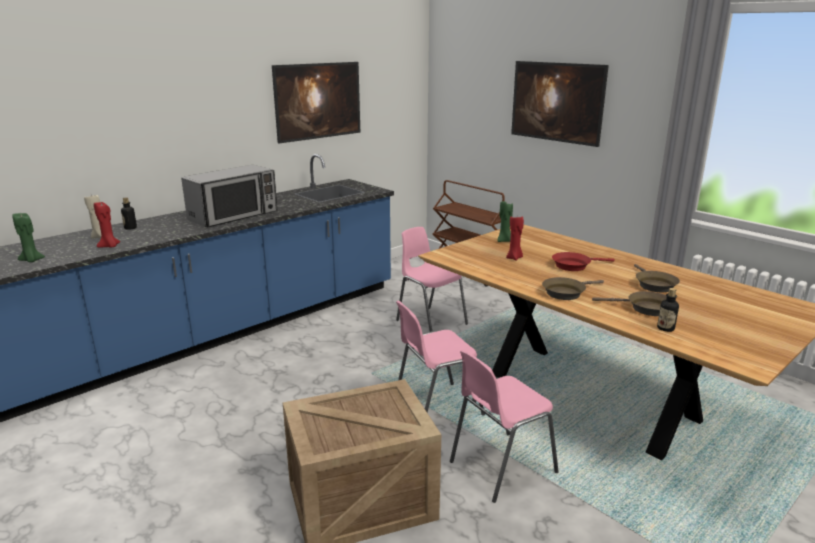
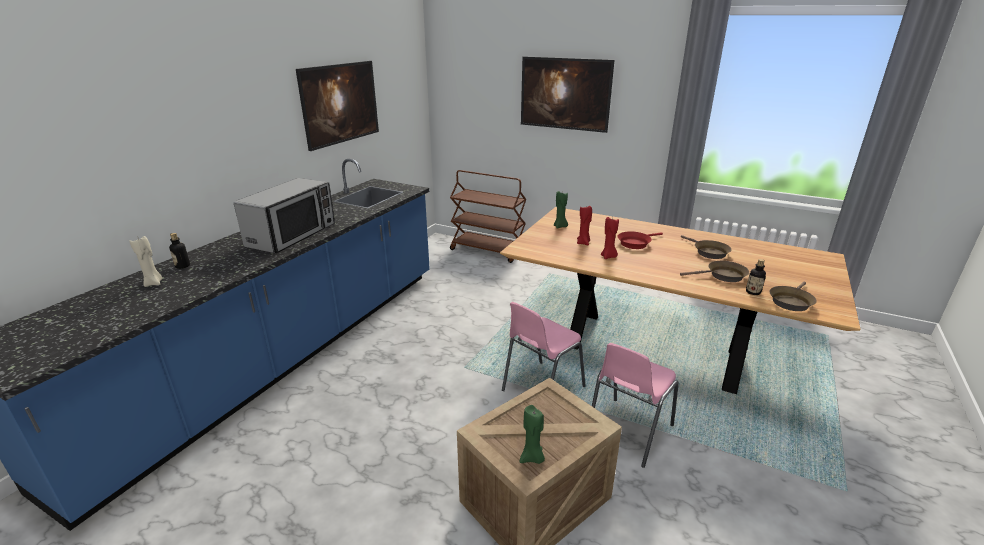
camera: 20 degrees left, 5 degrees up
green candle [12,212,45,262] -> green candle moved to [520,405,545,464]
red candle [94,202,120,248] -> red candle moved to [601,217,619,259]
pink chair [396,227,468,332] -> none
brown frying pan [542,277,604,300] -> brown frying pan moved to [769,282,817,311]

